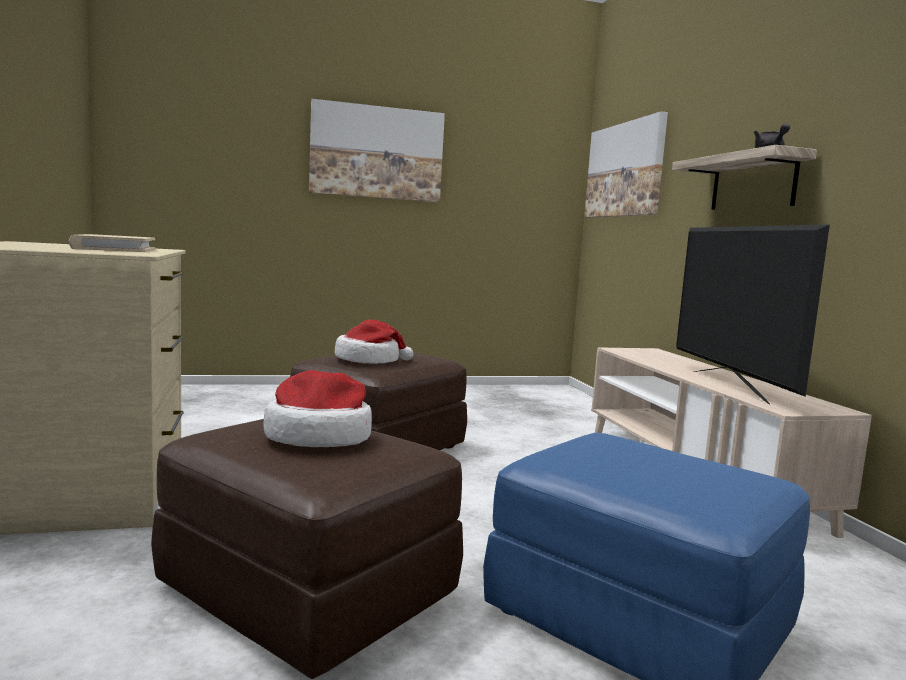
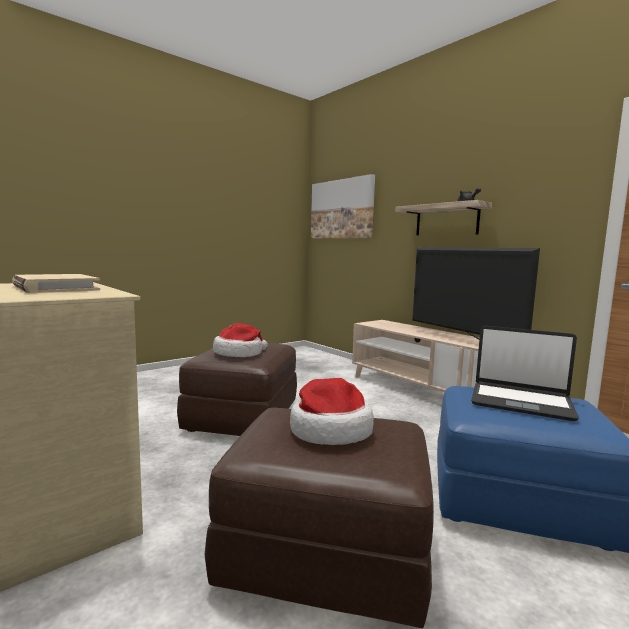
camera: 25 degrees left, 0 degrees up
picture [309,99,445,202] -> none
none -> laptop [471,326,579,421]

